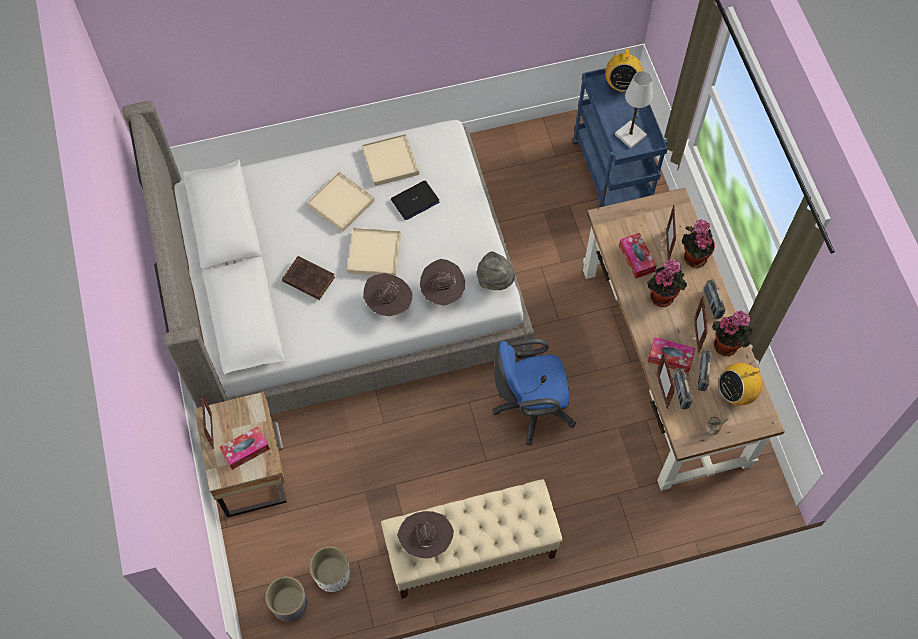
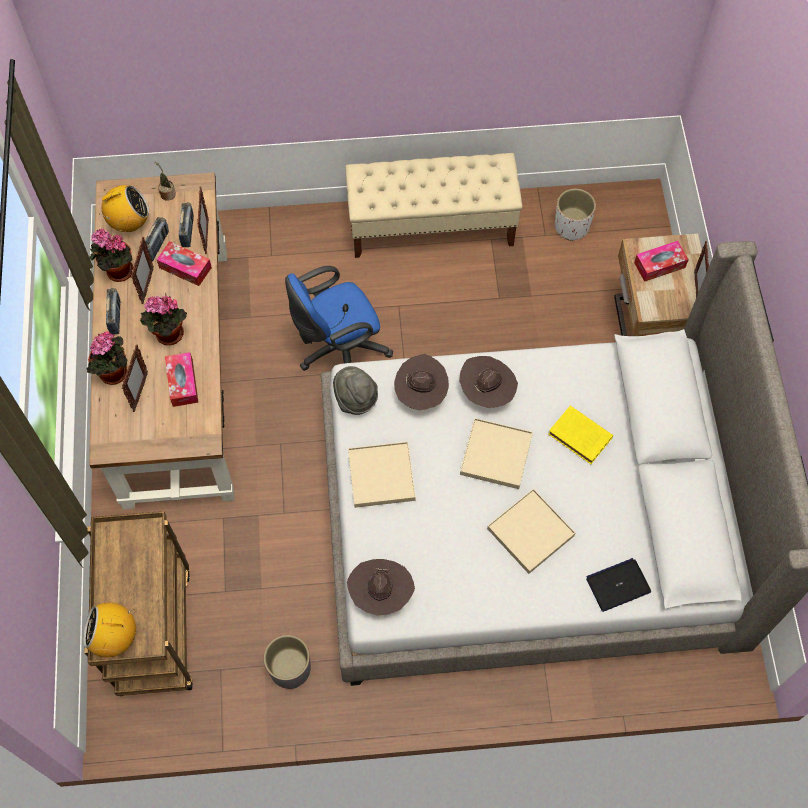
camera: 170 degrees left, 0 degrees up
grey planter [265,576,307,622] -> grey planter moved to [264,635,311,689]
brown book [282,256,335,300] -> yellow book [548,406,613,464]
beige tray [362,134,419,186] -> beige tray moved to [348,442,416,508]
laptop [391,181,440,220] -> laptop moved to [586,558,651,612]
brown hat [397,511,454,559] -> brown hat moved to [347,559,415,616]
blue office chair [492,338,576,446] -> blue office chair turned 150 degrees clockwise [285,266,393,371]
blue cart [573,68,668,208] -> brown cart [84,511,193,696]
radio [605,46,643,92] -> radio turned 105 degrees counterclockwise [83,602,136,657]
white table lamp [615,71,653,148] -> none

